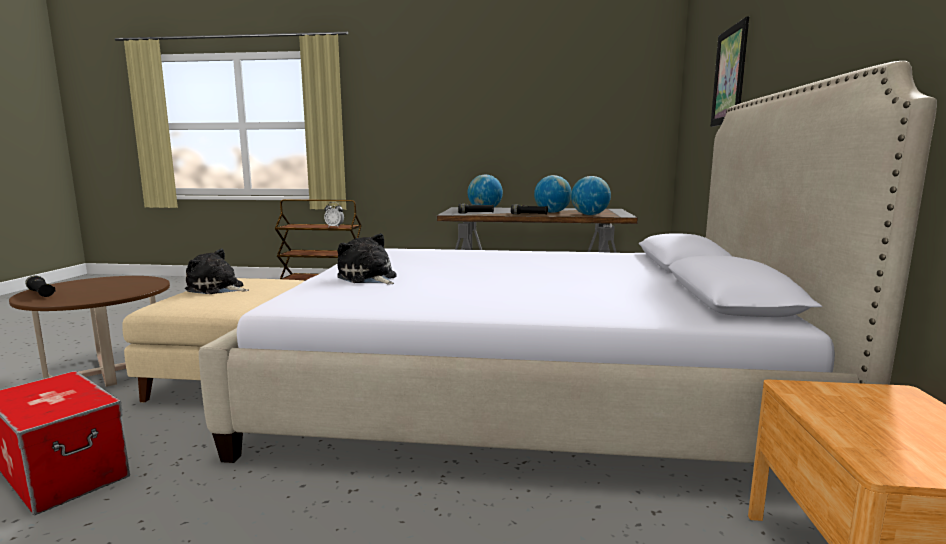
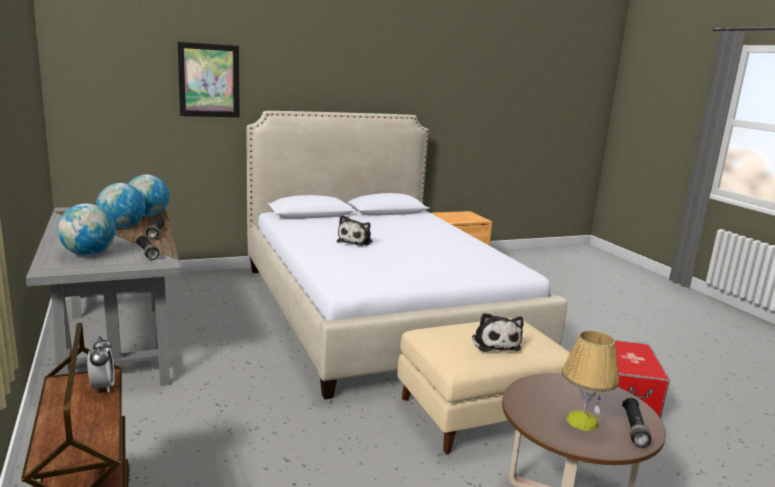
camera: 120 degrees left, 5 degrees up
plush toy [337,233,397,284] -> plush toy moved to [337,215,373,246]
none -> table lamp [561,331,619,431]

